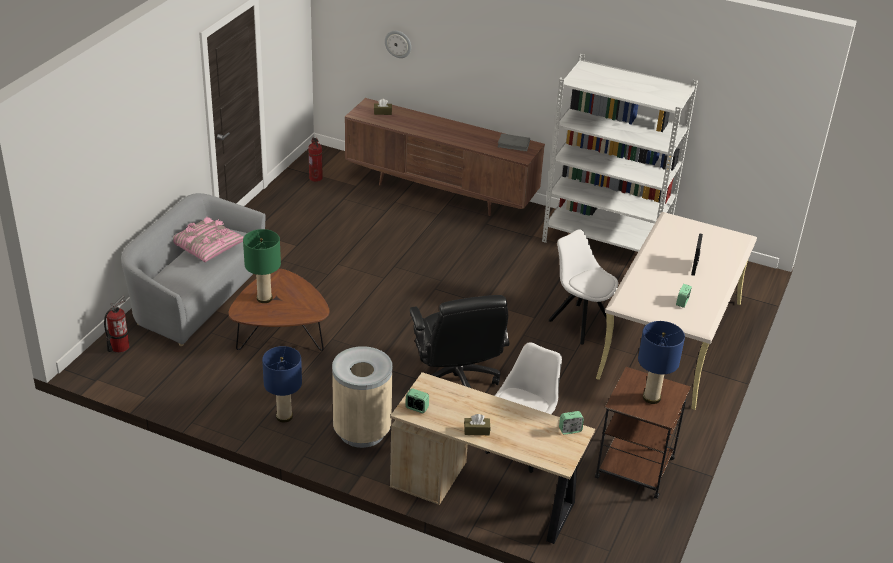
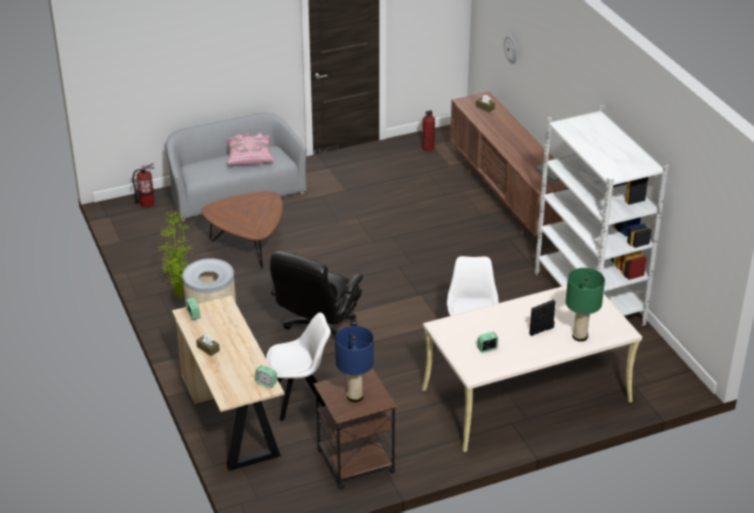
camera: 45 degrees right, 0 degrees up
green table lamp [243,229,281,303] -> green table lamp moved to [566,268,605,342]
blue table lamp [262,346,302,422] -> potted plant [157,210,192,300]

